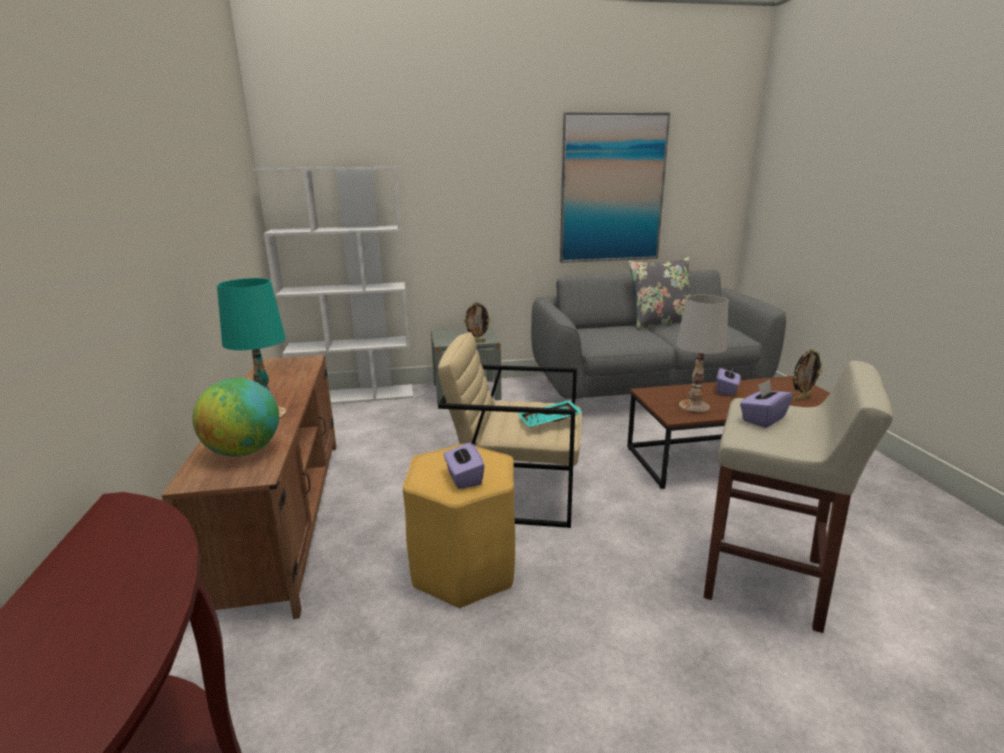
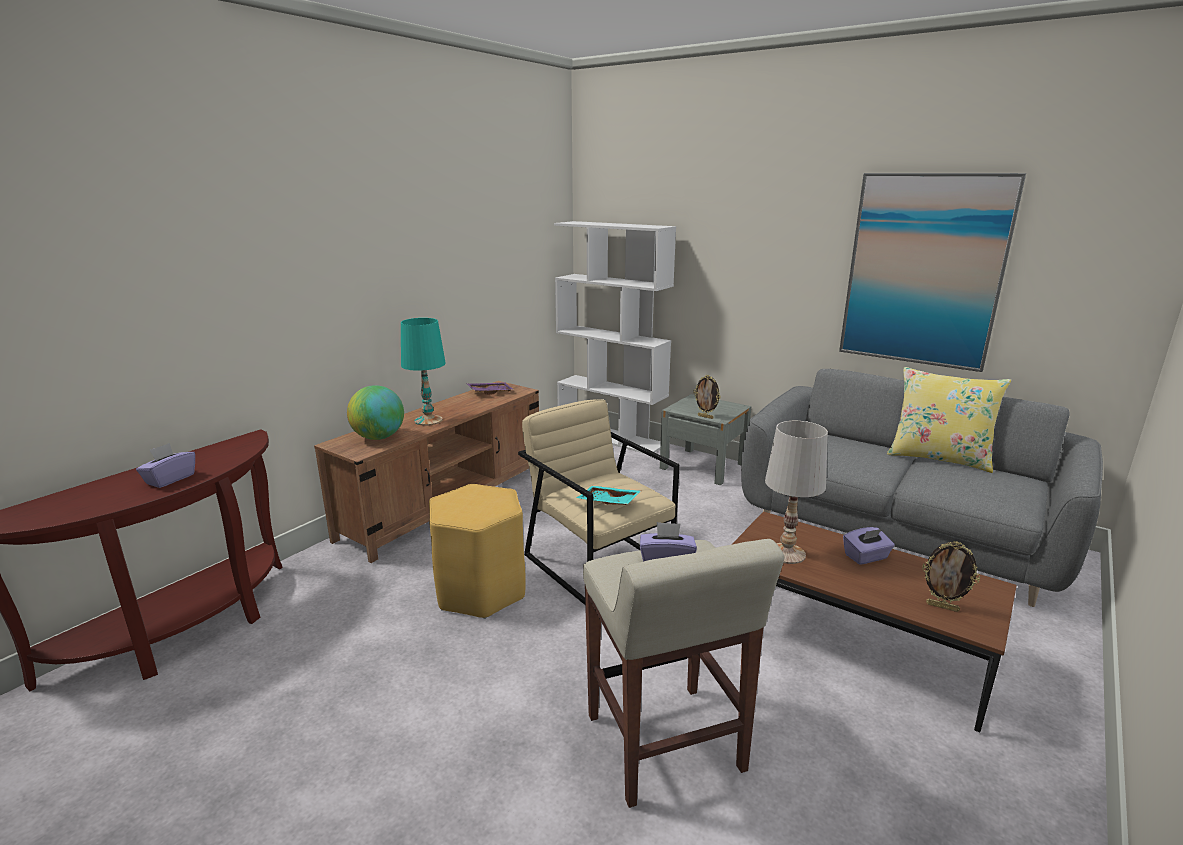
camera: 45 degrees right, 0 degrees up
purple tissue box [443,440,485,489] -> purple tissue box moved to [136,443,195,488]
grey pillow [628,257,691,329] -> yellow pillow [887,367,1011,473]
none -> purple tray [466,382,514,395]

